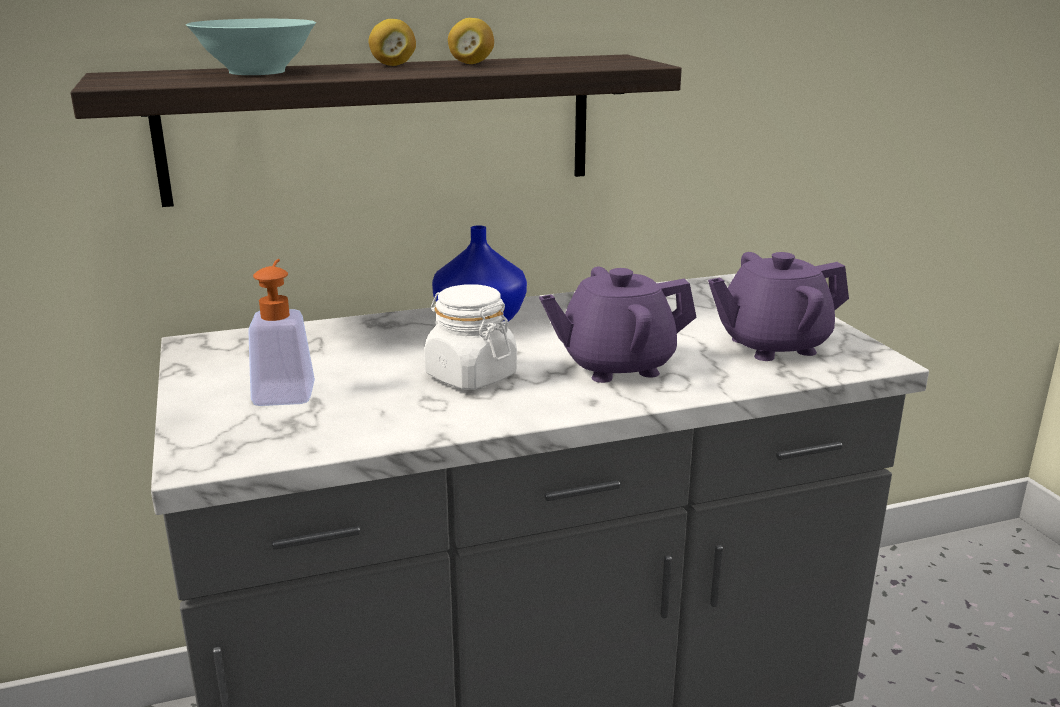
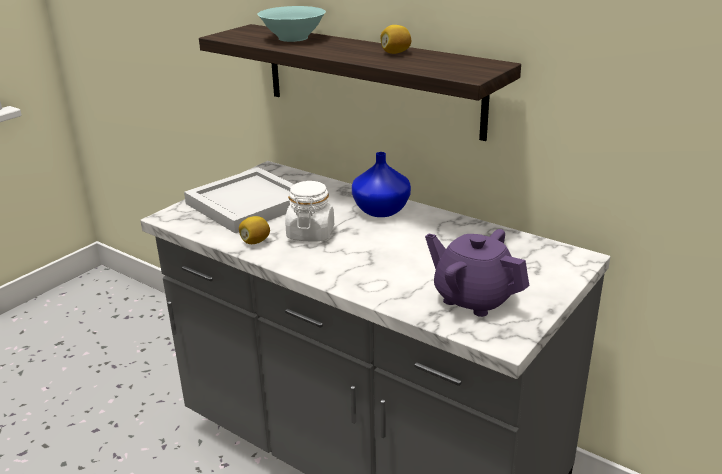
camera: 55 degrees right, 5 degrees up
soap dispenser [248,259,315,406] -> white tray [184,167,294,233]
lemon [368,19,416,66] -> lemon moved to [239,216,270,244]
purple teapot [539,267,697,383] -> none

